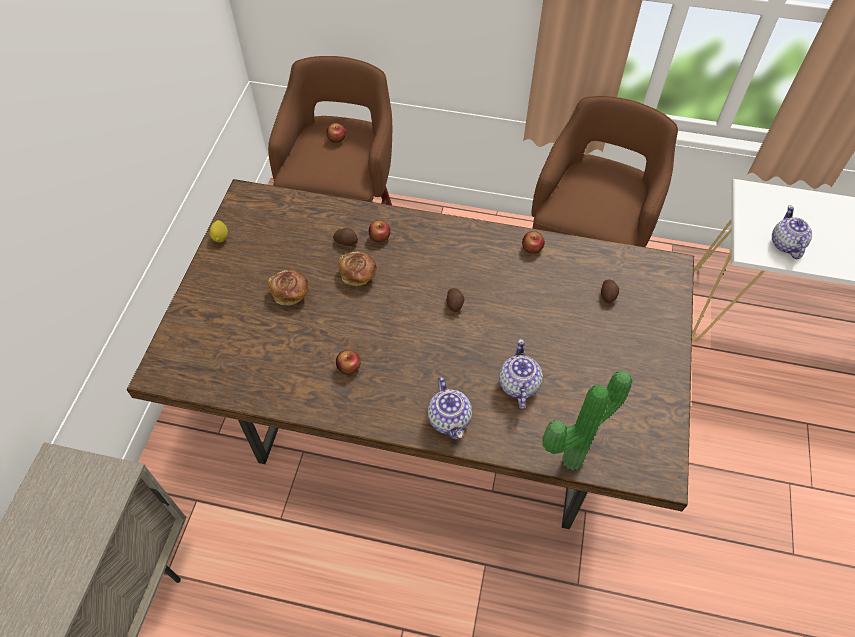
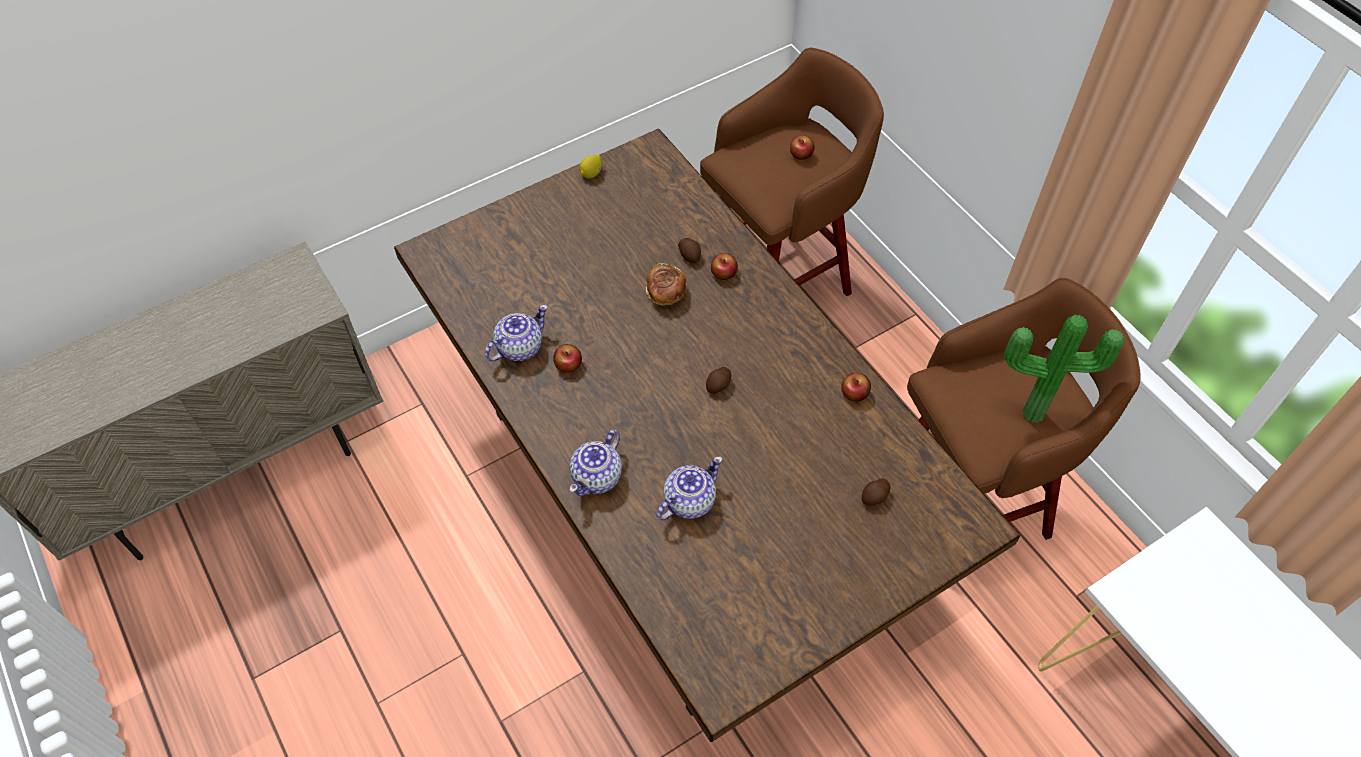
camera: 45 degrees right, 0 degrees up
bread [268,270,310,305] -> none
potted plant [542,371,632,470] -> potted plant moved to [1004,315,1124,423]
teapot [772,205,812,259] -> teapot moved to [485,305,548,361]

